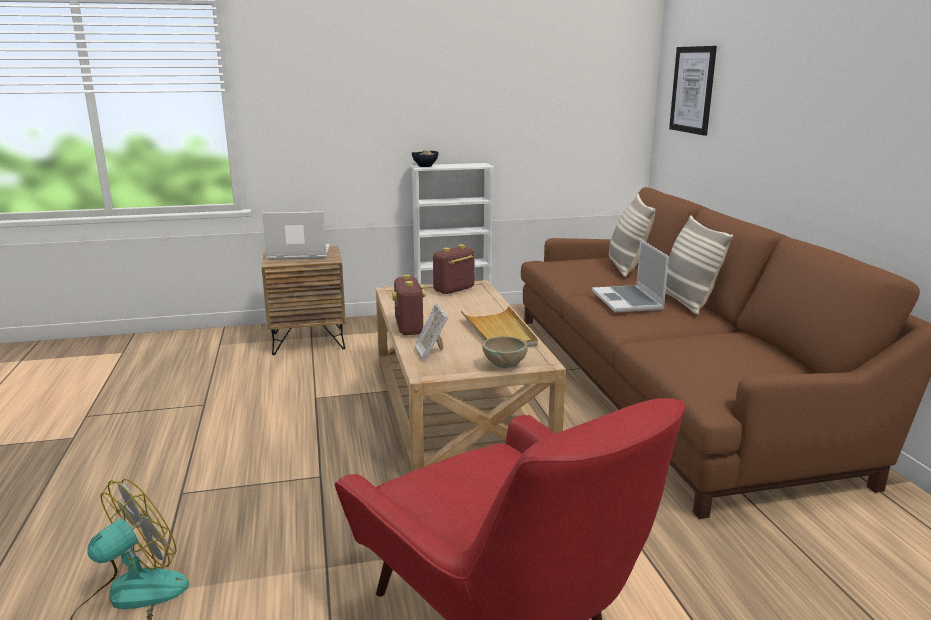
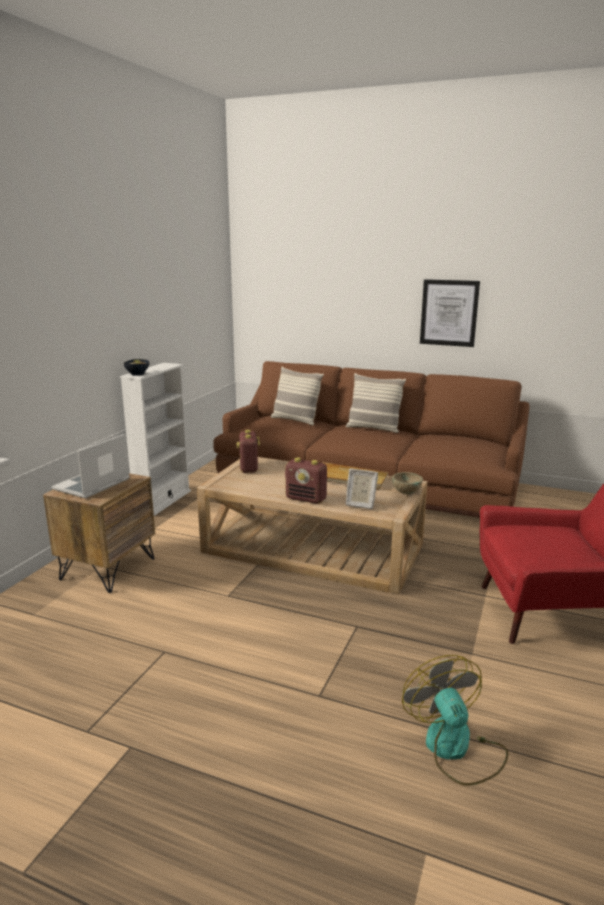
camera: 55 degrees left, 0 degrees up
laptop [592,239,669,312] -> none
picture [669,46,717,136] -> picture moved to [420,279,480,347]

